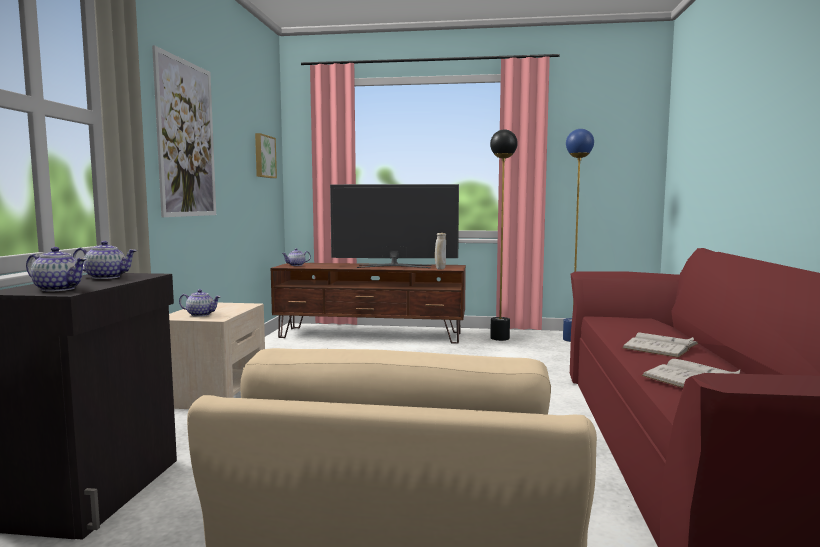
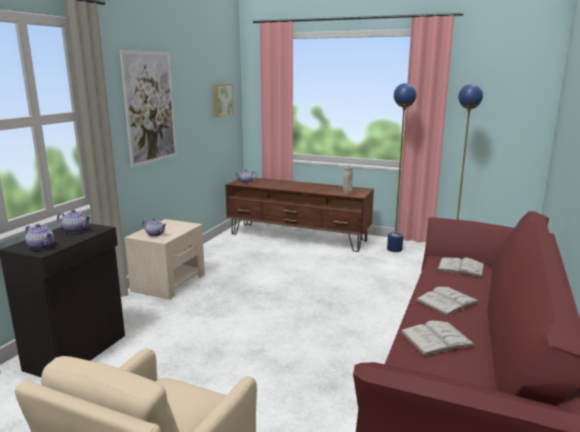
camera: 15 degrees right, 10 degrees up
television [330,184,459,268] -> none
black floor lamp [490,129,518,341] -> blue floor lamp [387,83,417,252]
none -> white book [437,257,484,277]

